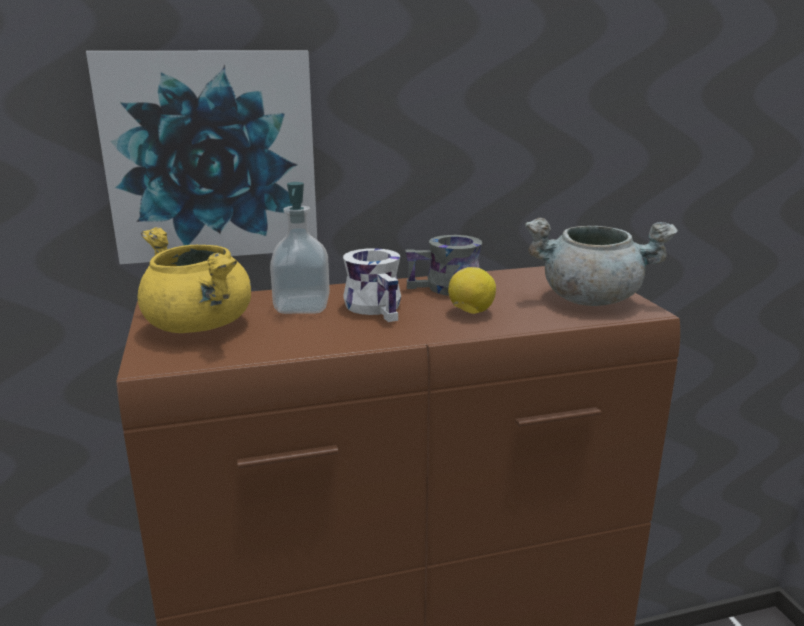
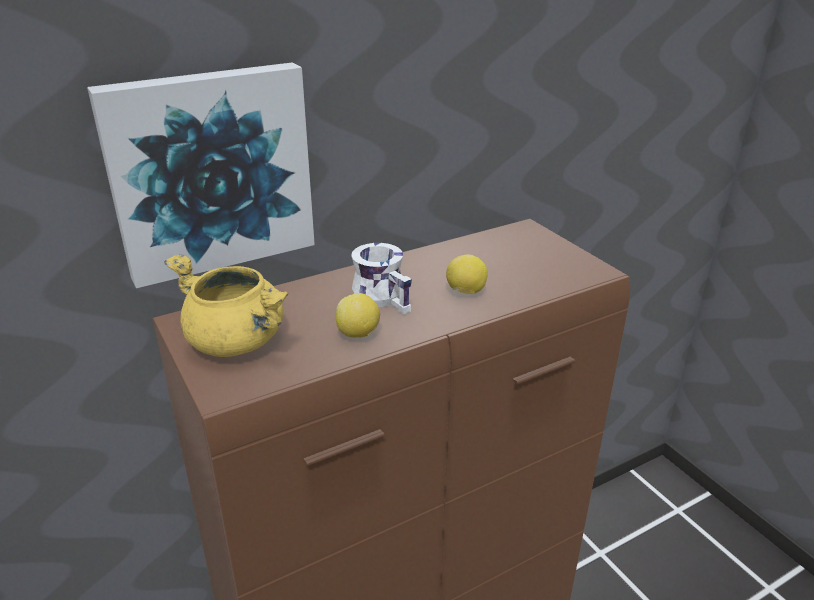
camera: 15 degrees left, 10 degrees up
soap dispenser [270,182,330,314] -> none
grey mug [406,235,483,296] -> none
grey cooking pot [525,218,678,306] -> none
none -> lemon [336,293,380,338]

